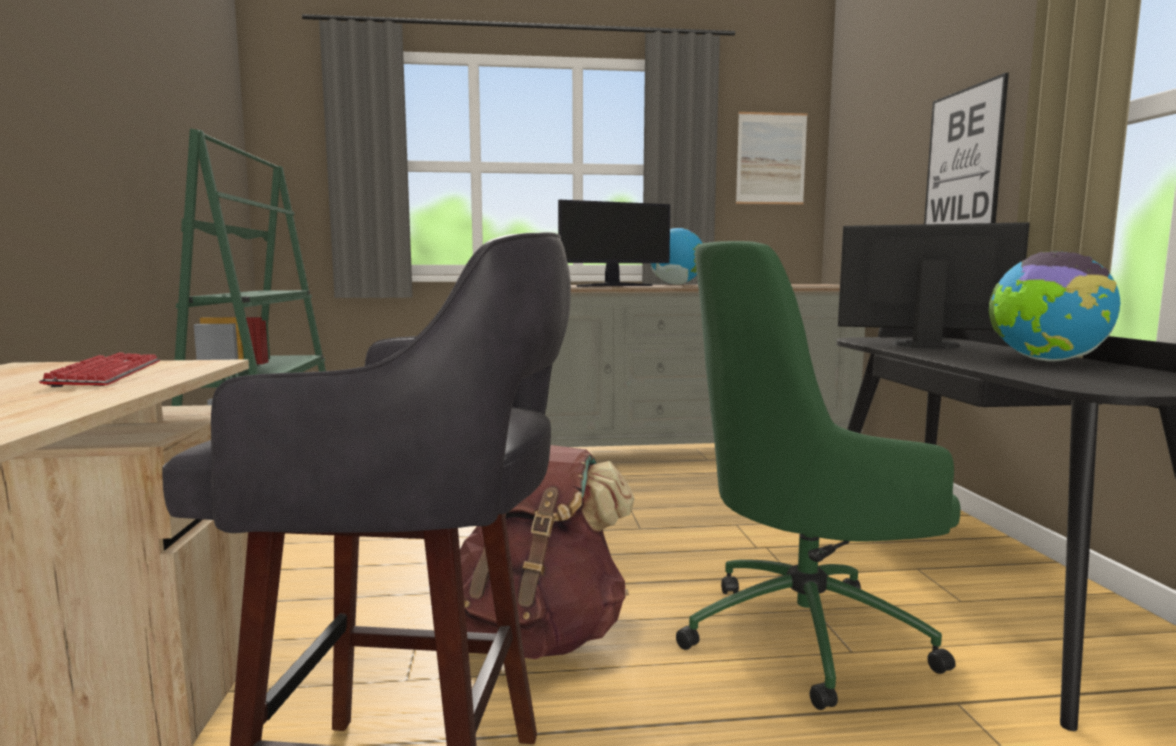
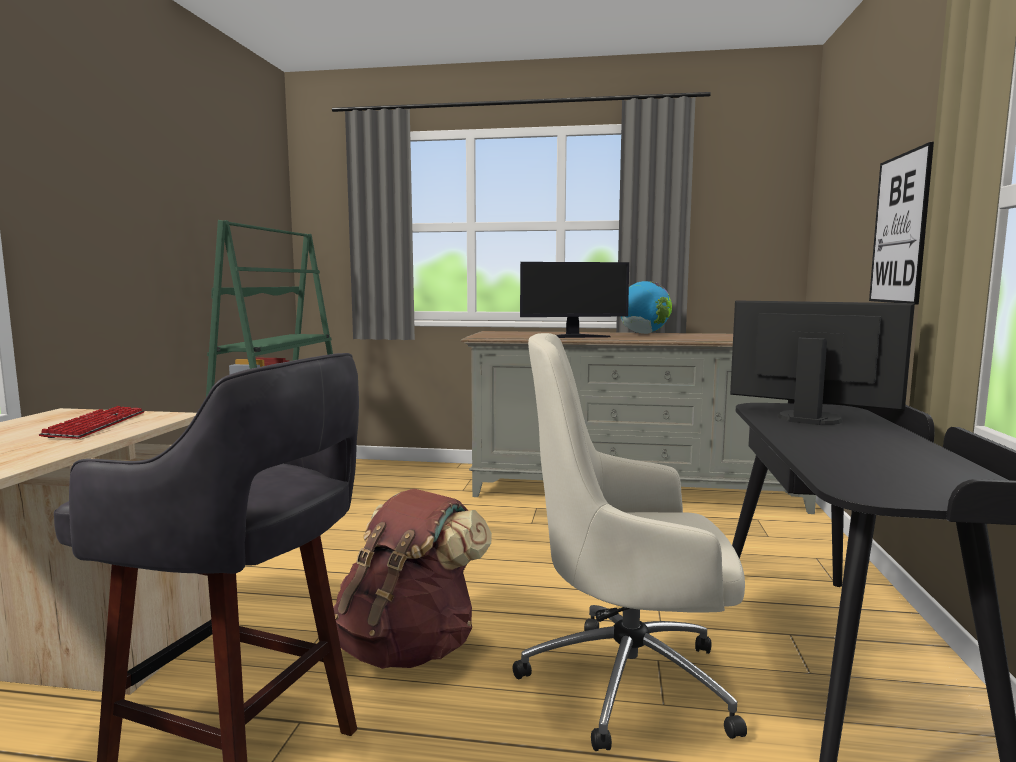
camera: 15 degrees right, 0 degrees up
green office chair [676,241,960,710] -> beige office chair [513,333,747,751]
picture [736,112,808,204] -> none
globe [989,252,1120,361] -> none

